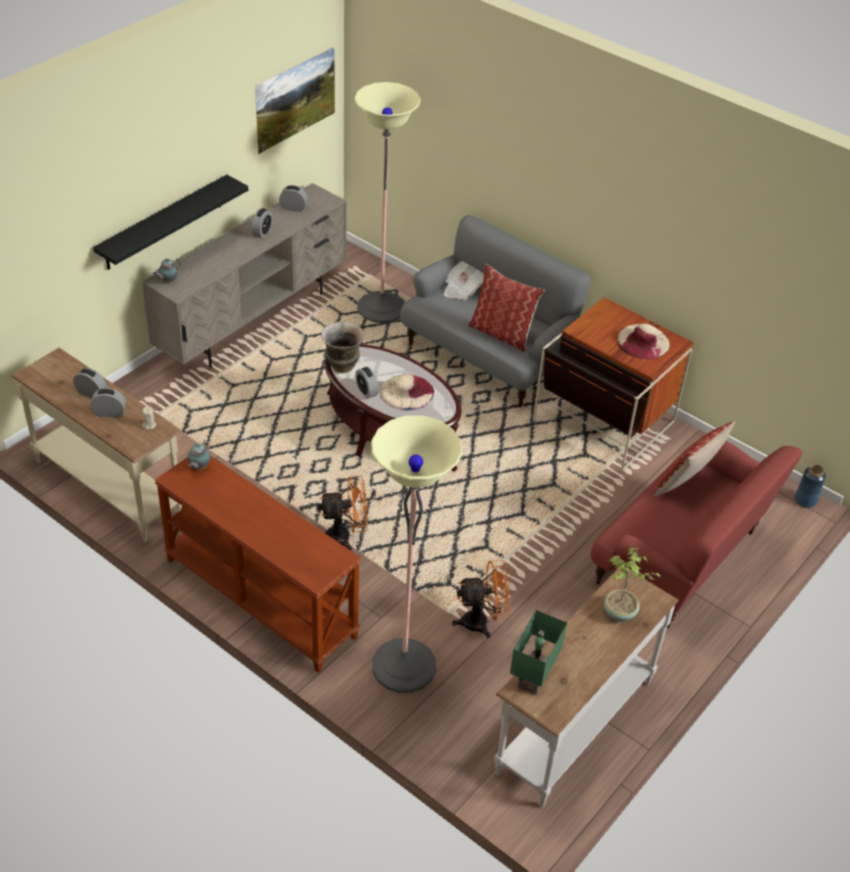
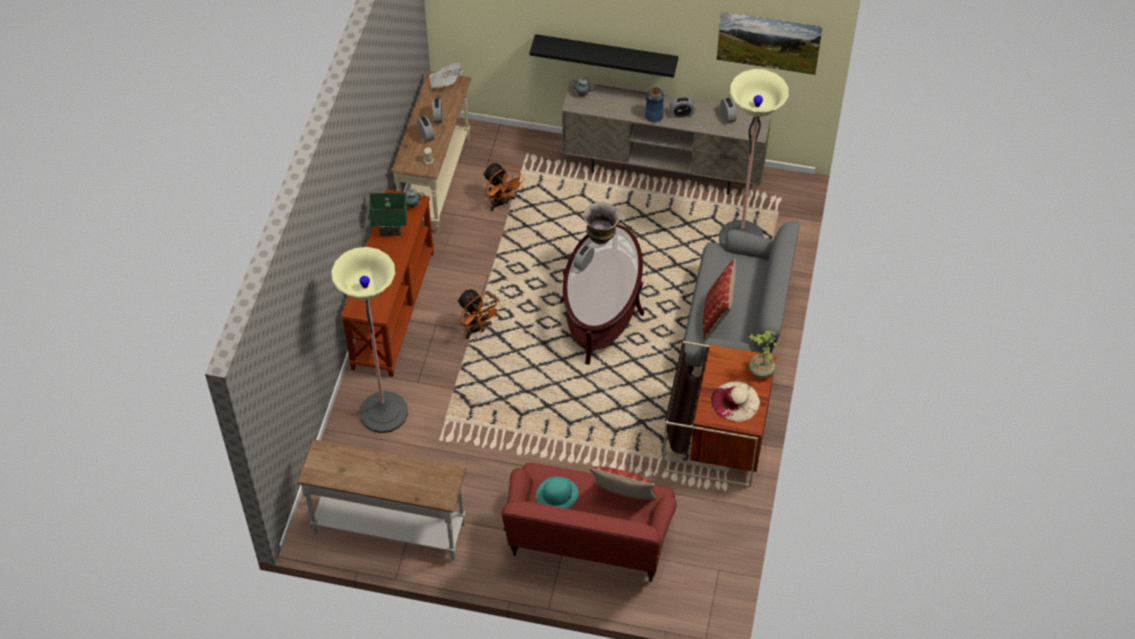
camera: 65 degrees right, 10 degrees up
beige hat [381,373,434,411] -> none
newspaper [444,261,484,300] -> newspaper moved to [429,63,463,89]
orange fan [452,560,512,638] -> orange fan moved to [483,163,525,211]
green table lamp [510,610,567,695] -> green table lamp moved to [369,193,407,236]
potted plant [604,547,661,621] -> potted plant moved to [749,330,777,378]
blue vase [794,464,826,508] -> blue vase moved to [645,87,664,122]
none -> turquoise hat [536,477,579,509]

